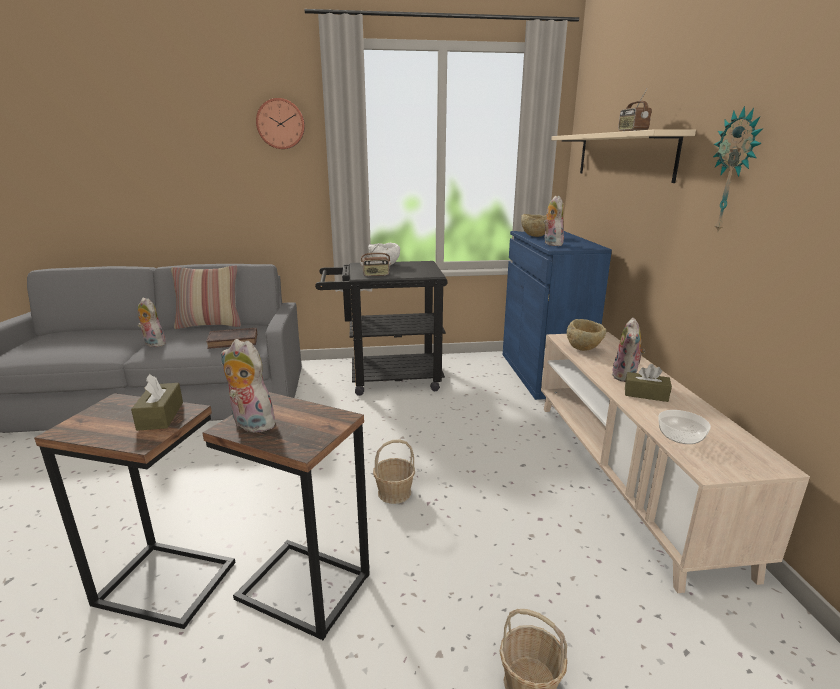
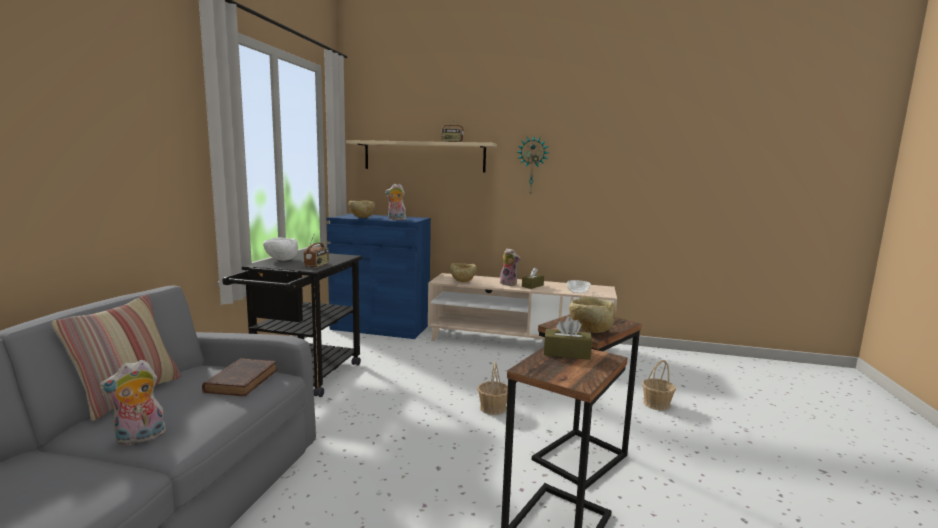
camera: 70 degrees left, 10 degrees down
plush toy [221,339,275,432] -> beige bowl [569,296,616,333]
wall clock [256,98,305,149] -> none

